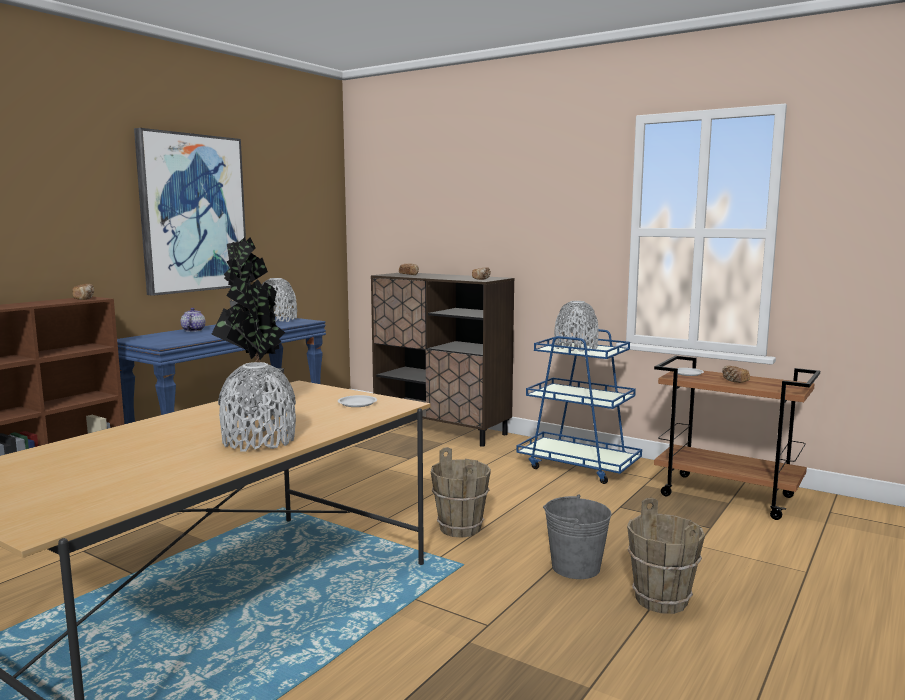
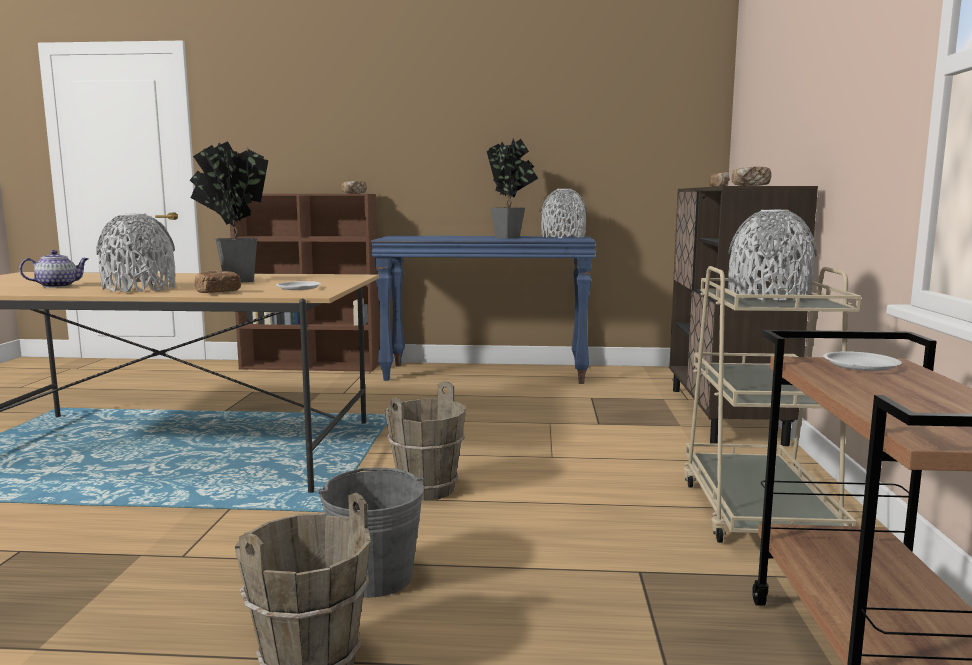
camera: 60 degrees right, 0 degrees up
picture [134,128,246,296] -> none
teapot [181,308,205,332] -> teapot moved to [19,250,89,288]
blue cart [516,329,642,484] -> beige cart [684,266,861,543]
bread [722,366,750,383] -> bread moved to [195,271,241,293]

